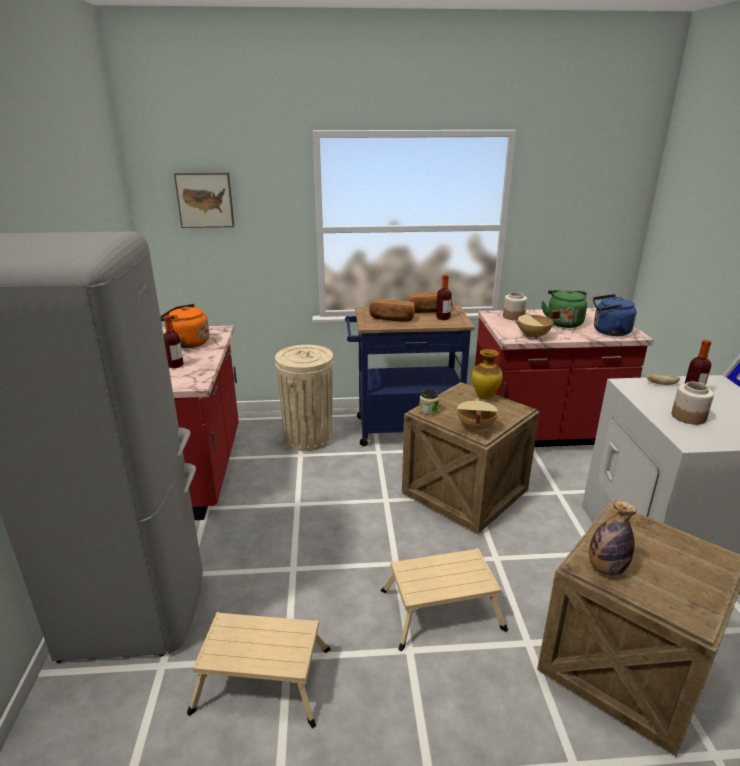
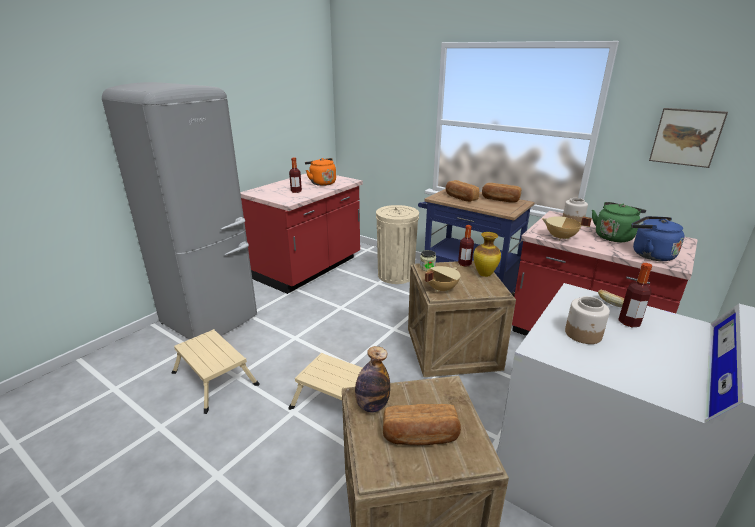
camera: 40 degrees right, 0 degrees up
picture [174,173,234,228] -> picture moved to [649,108,728,168]
bottle [436,275,452,320] -> bottle moved to [458,225,474,267]
none -> bread [383,404,461,445]

